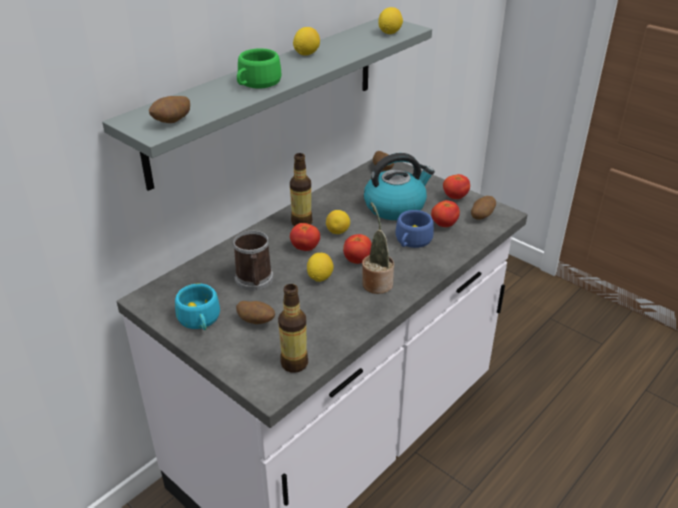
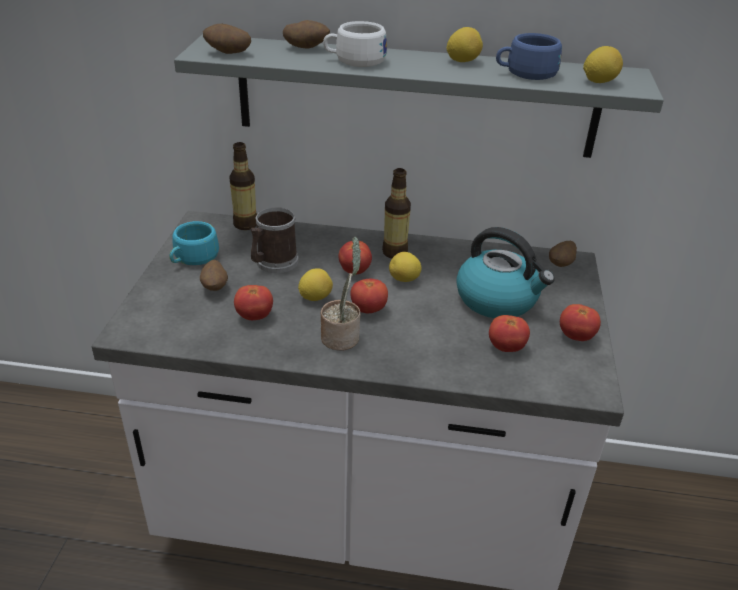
camera: 55 degrees right, 0 degrees up
green cup [237,48,281,89] -> white cup [323,21,387,67]
bottle [278,284,308,373] -> bottle moved to [230,142,257,230]
blue cup [395,210,434,248] -> blue cup moved to [496,33,562,80]
potato [471,196,496,220] -> potato moved to [283,20,330,49]
none -> tomato [234,285,273,320]

